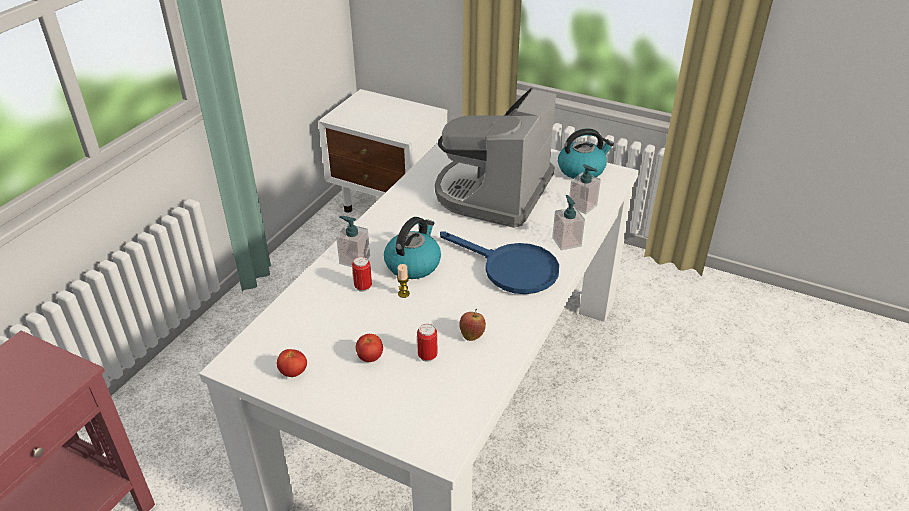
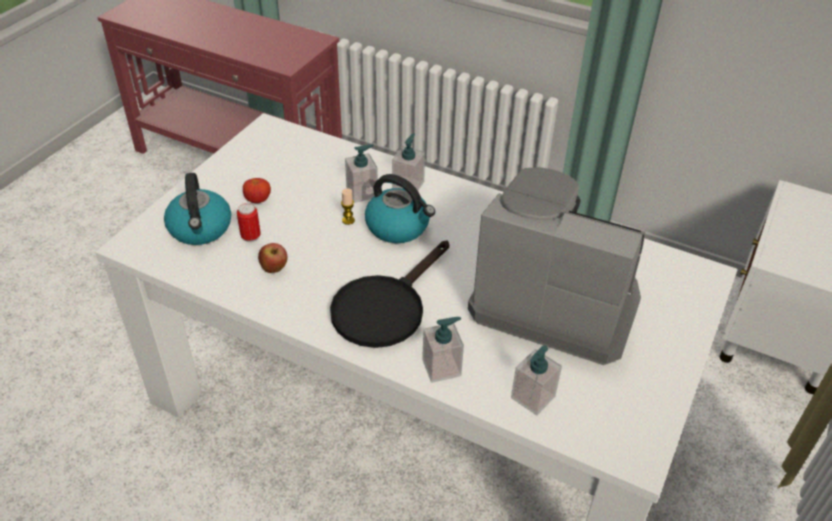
camera: 90 degrees right, 5 degrees up
tomato [277,349,307,377] -> none
can [352,257,372,292] -> soap dispenser [345,144,378,203]
blue frying pan [440,231,559,294] -> black frying pan [330,240,449,348]
kettle [558,128,614,179] -> kettle moved to [164,173,231,245]

